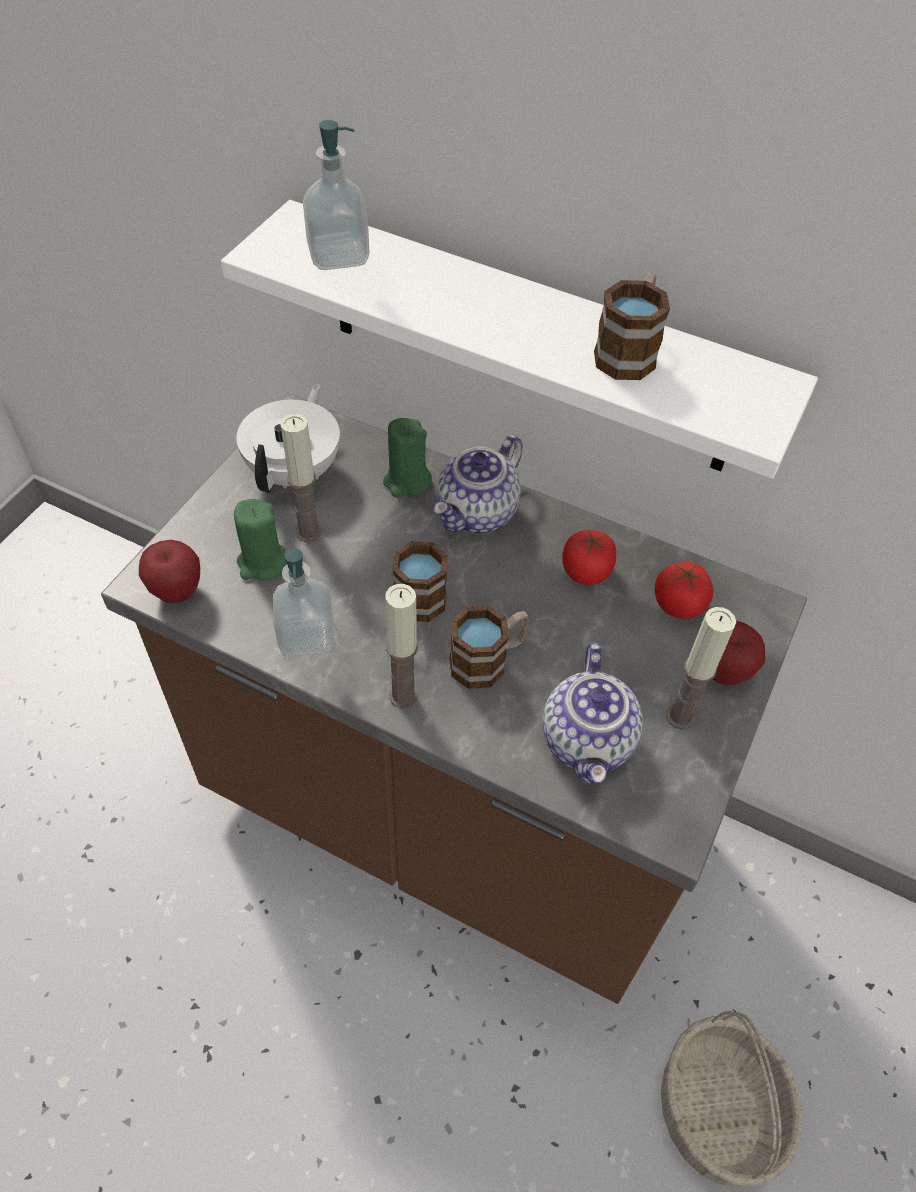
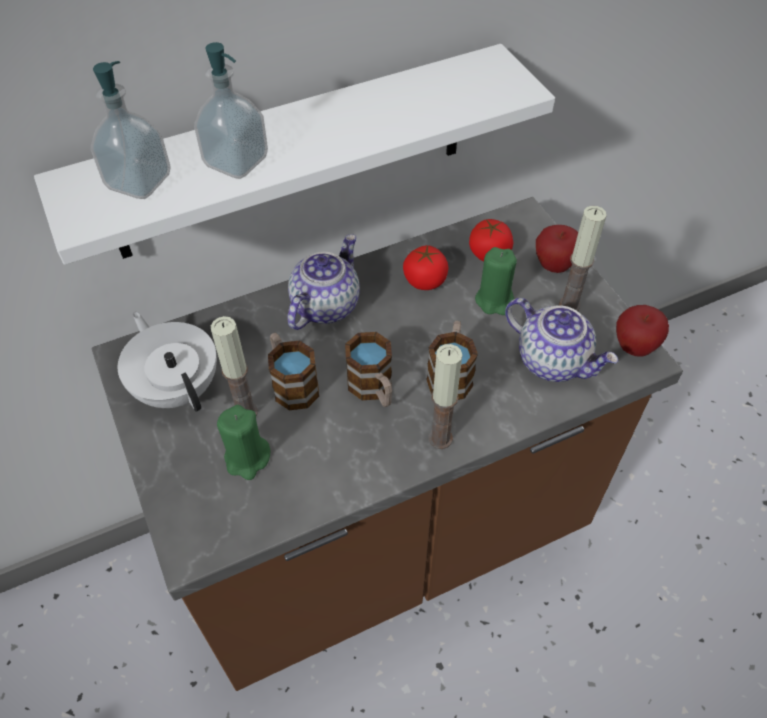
camera: 50 degrees left, 0 degrees up
apple [139,540,200,603] -> apple moved to [616,305,669,357]
soap dispenser [273,548,334,657] -> soap dispenser moved to [194,42,268,179]
green candle [383,418,432,498] -> green candle moved to [475,247,517,315]
teapot [434,435,523,533] -> teapot turned 135 degrees counterclockwise [287,234,360,330]
mug [594,273,670,380] -> mug moved to [268,333,319,410]
basket [661,1011,802,1186] -> none

